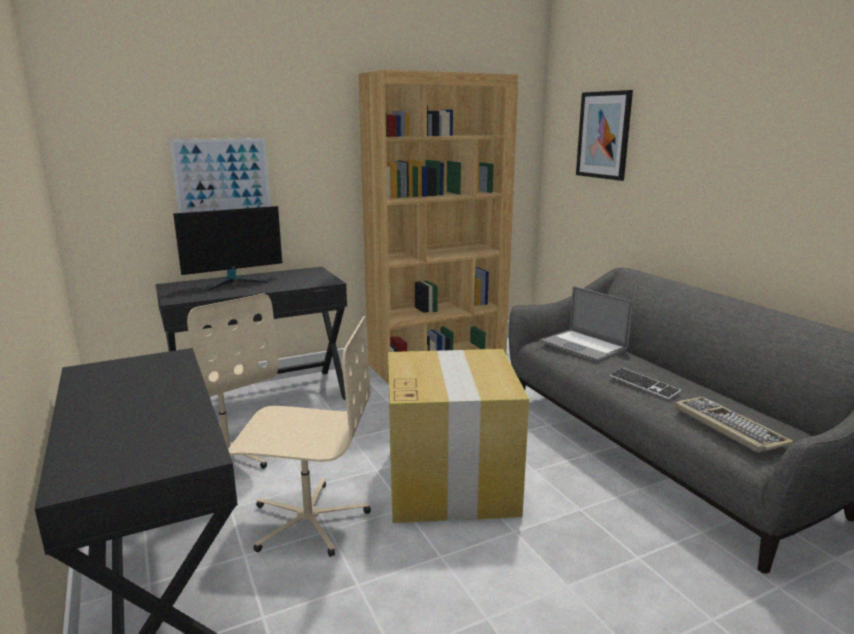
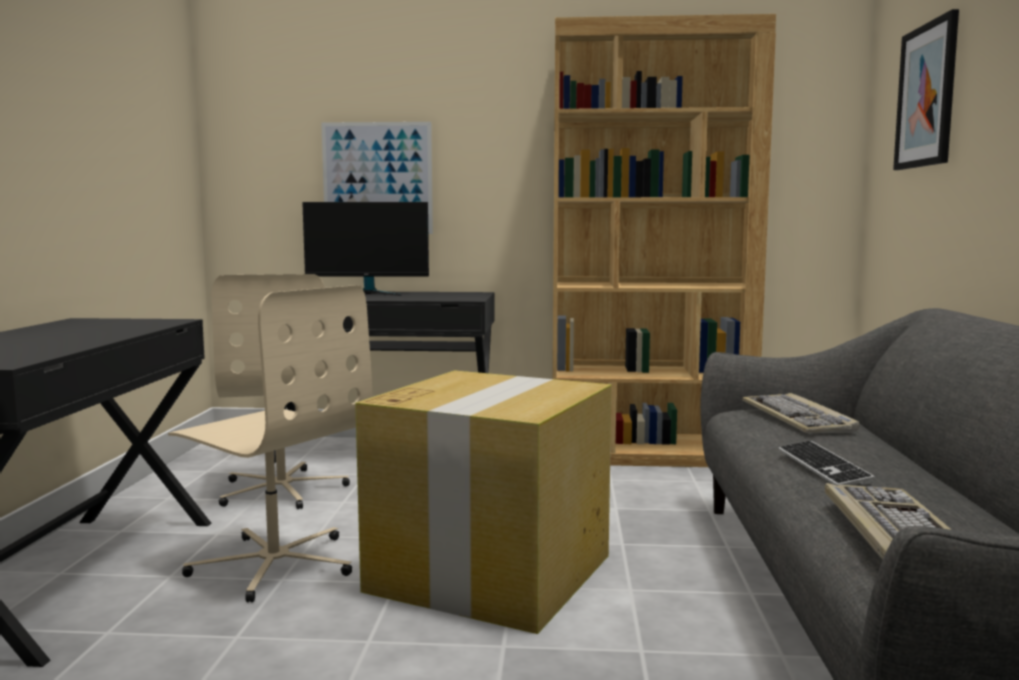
camera: 30 degrees right, 10 degrees down
laptop [540,286,633,362] -> keyboard [742,393,859,433]

